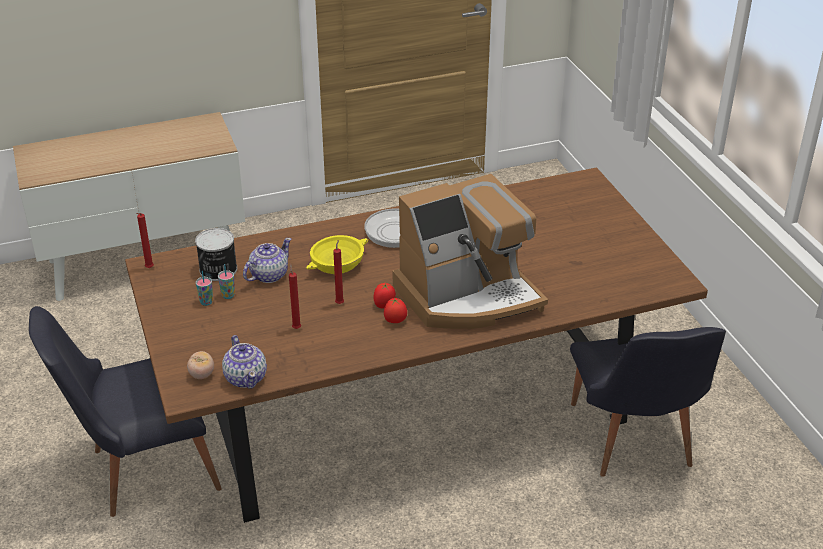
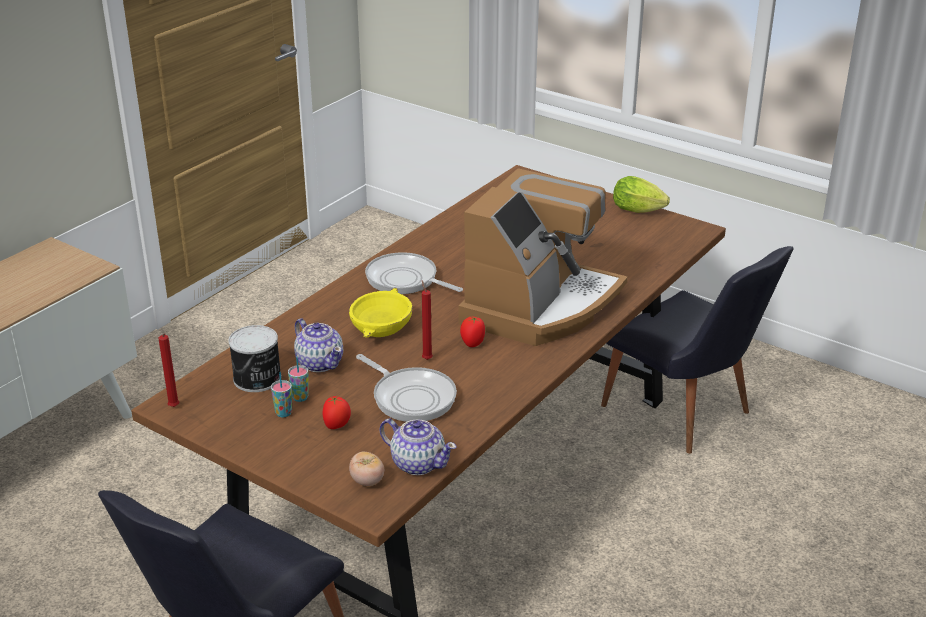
camera: 35 degrees left, 5 degrees down
teapot [243,238,291,283] -> teapot turned 135 degrees clockwise [294,318,343,372]
red candle [289,264,301,329] -> frying pan [356,354,457,422]
tomato [384,298,407,323] -> tomato moved to [323,396,351,429]
none -> lettuce [613,176,670,213]

